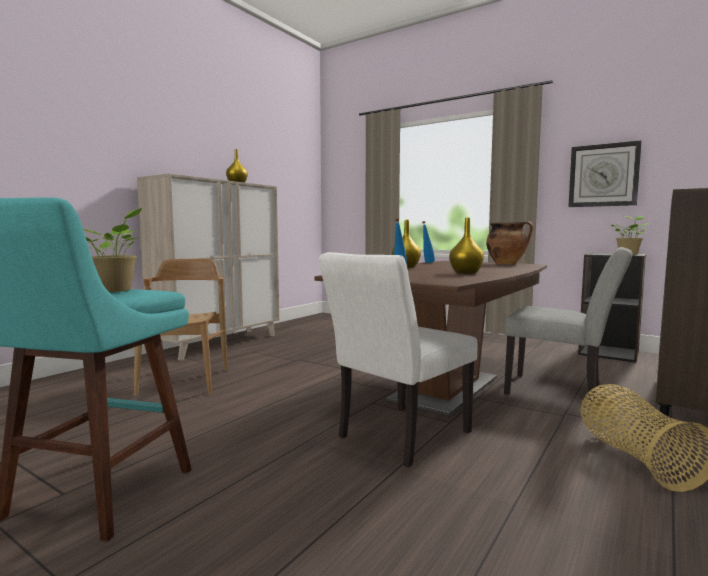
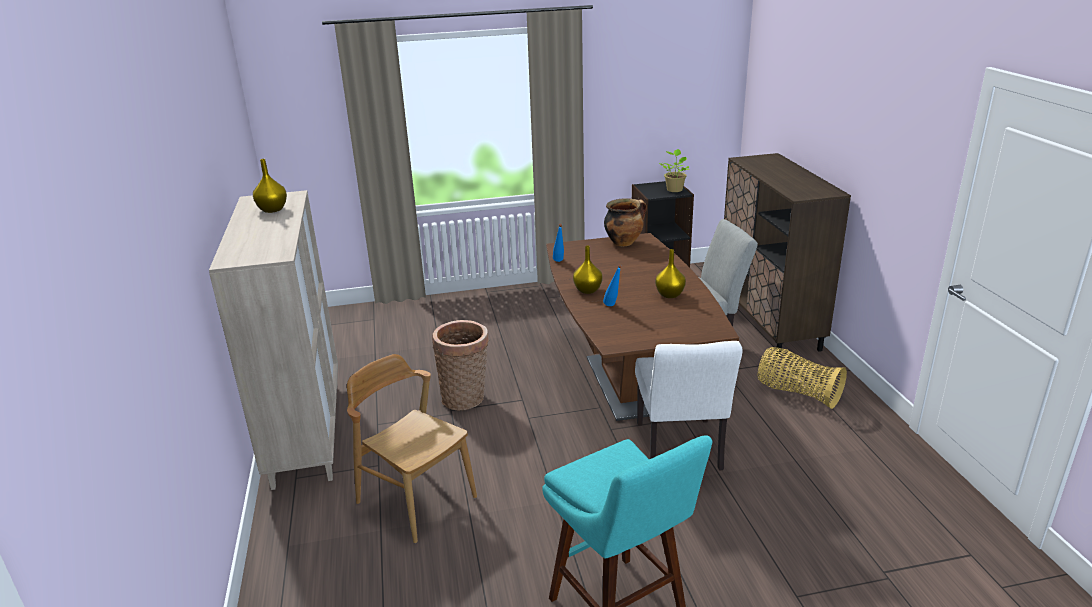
camera: 45 degrees left, 20 degrees up
potted plant [83,208,142,292] -> none
wall clock [568,141,642,207] -> none
none -> basket [432,320,489,411]

